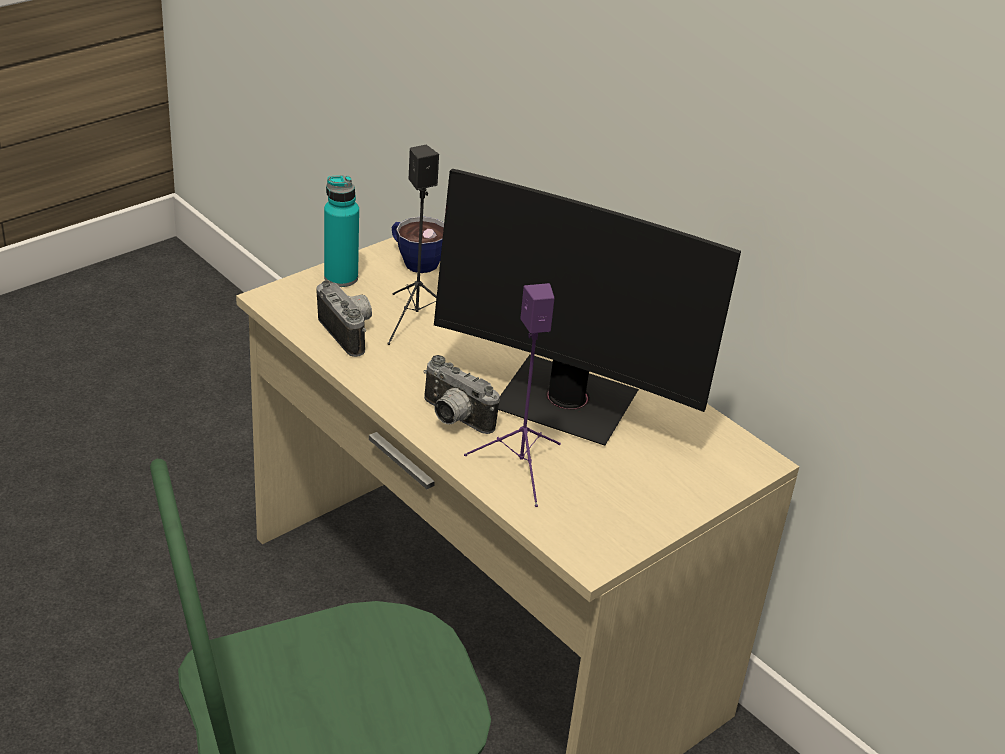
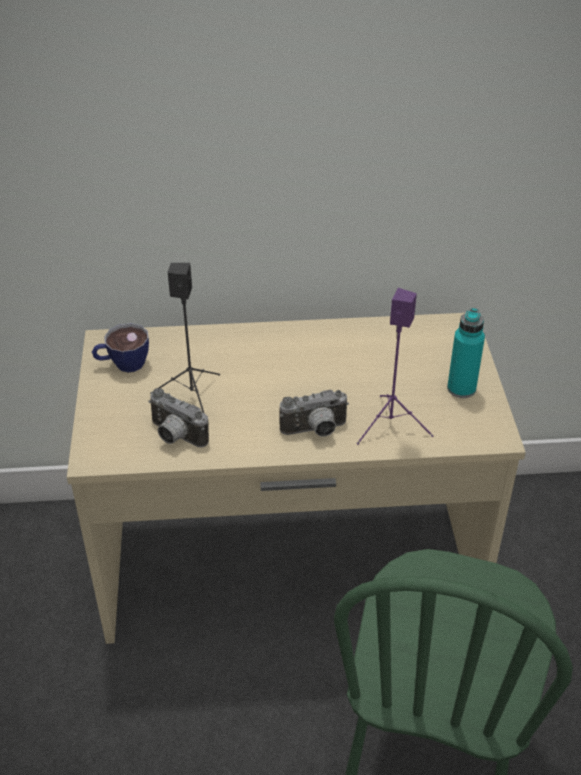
camera: 50 degrees left, 5 degrees up
camera [317,280,372,357] -> camera turned 150 degrees counterclockwise [148,388,209,447]
turquoise bottle [324,175,359,287] -> turquoise bottle moved to [447,308,485,398]
monitor [434,169,741,446] -> none

